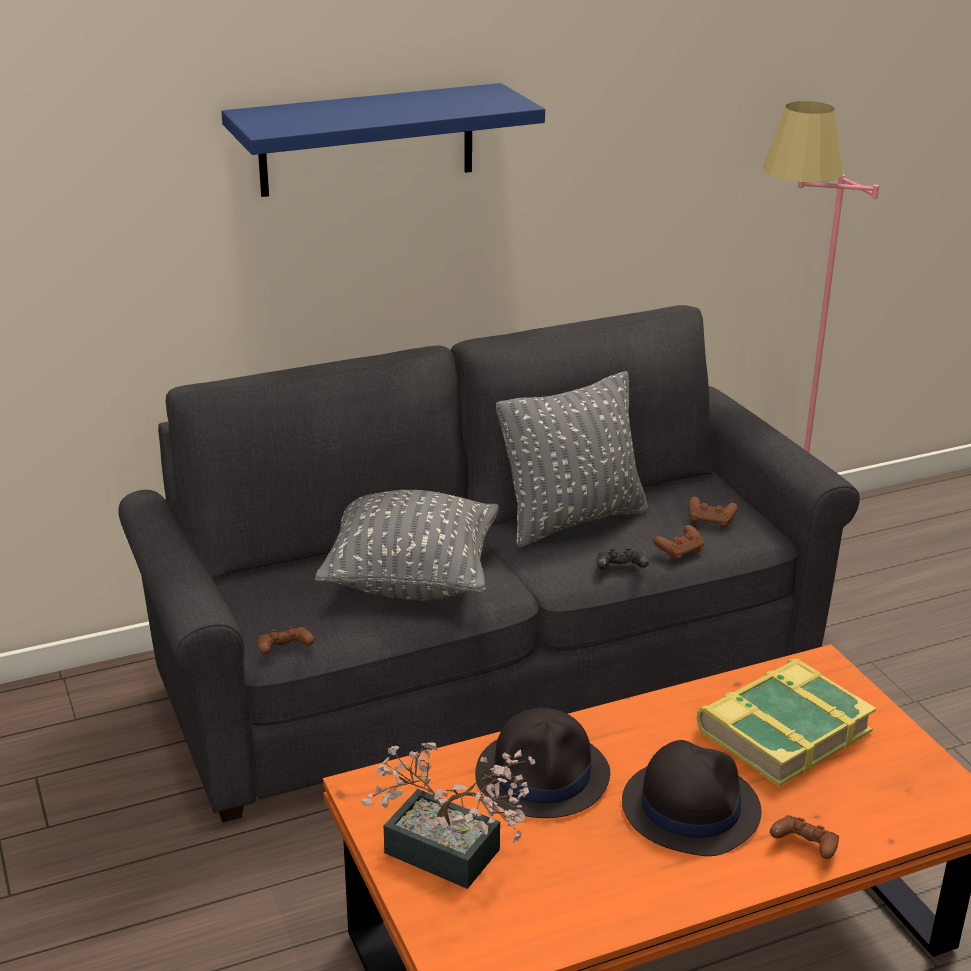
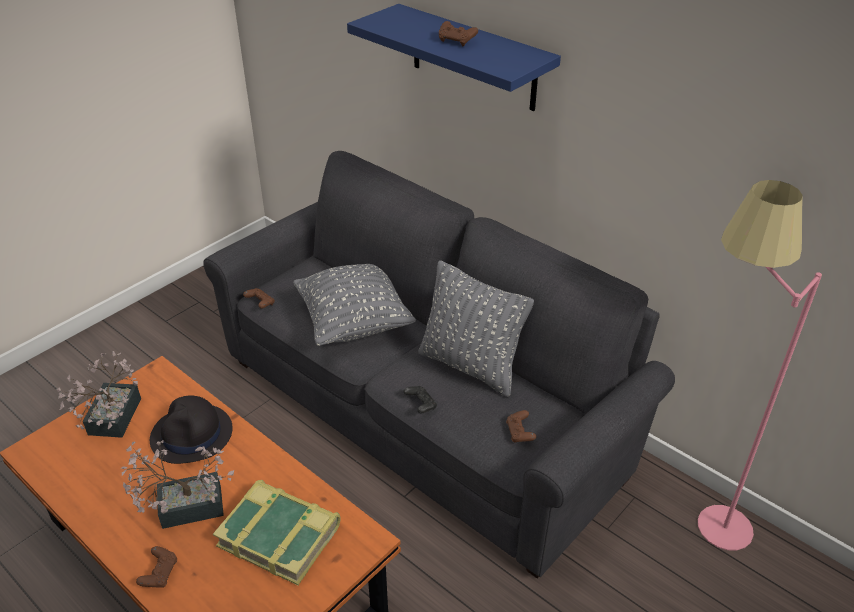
camera: 65 degrees right, 10 degrees up
black hat [622,740,762,856] -> potted plant [121,440,234,529]
brown game controller [654,525,704,561] -> brown game controller moved to [439,21,478,46]

